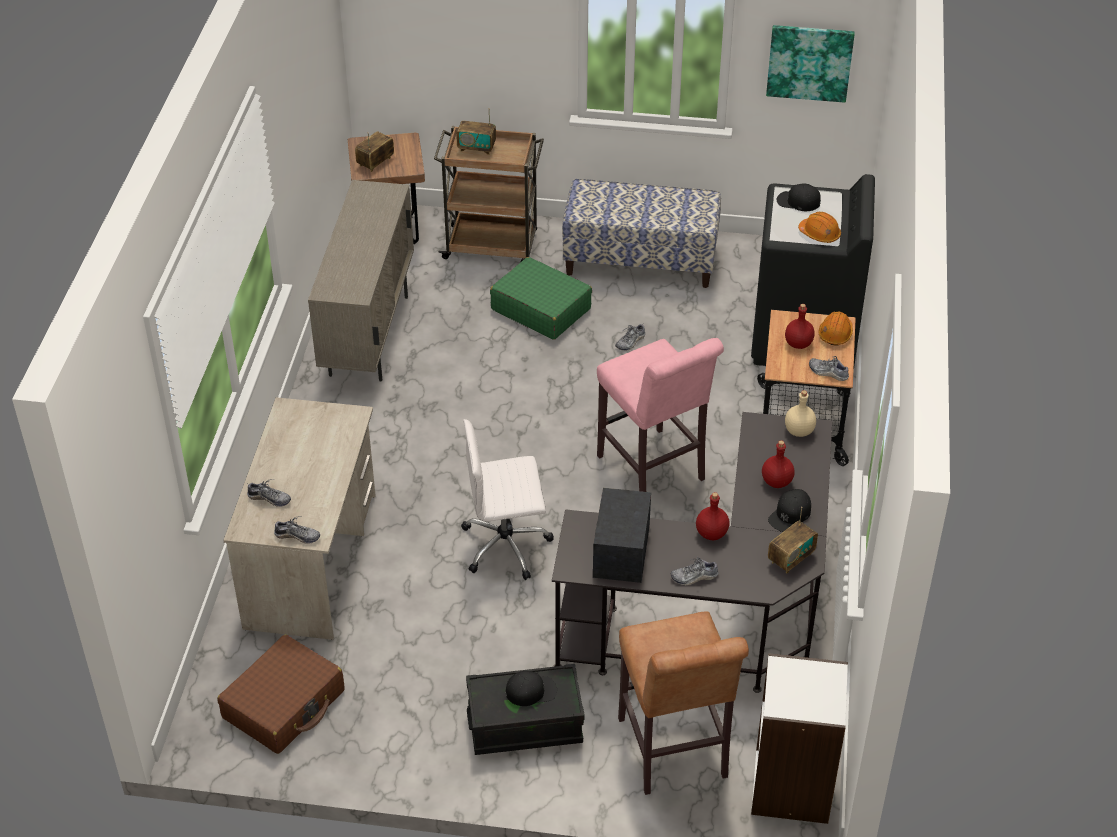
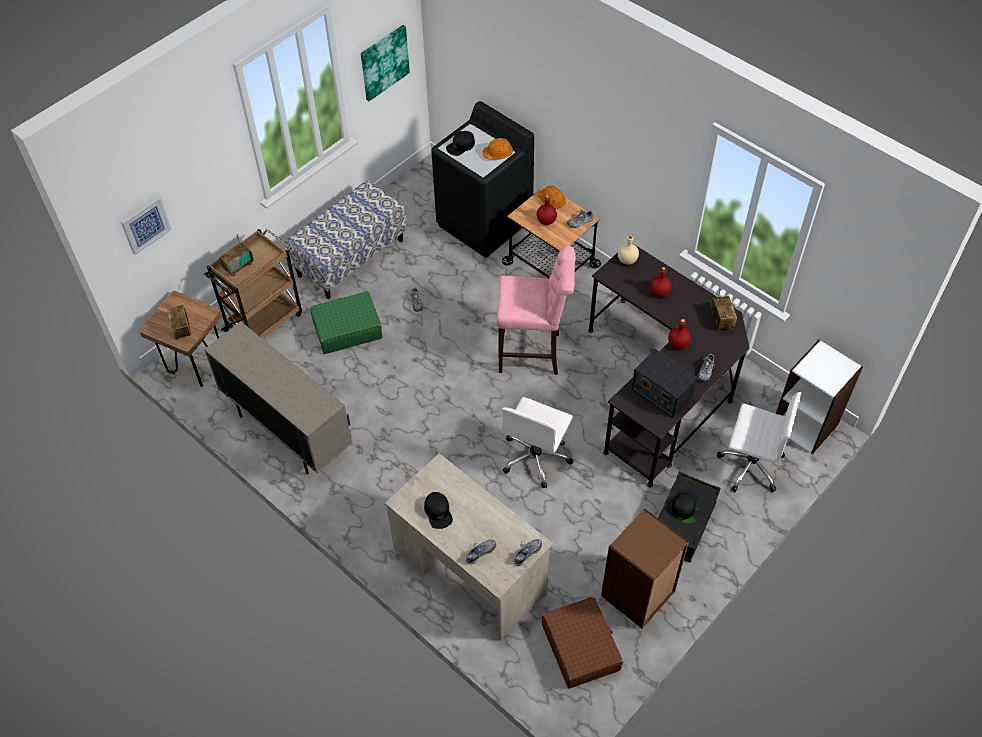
camera: 55 degrees left, 10 degrees up
brown stool [618,611,749,795] -> white office chair [717,392,801,492]
black cap [768,489,811,532] -> black cap moved to [424,492,453,529]
none -> picture [121,197,171,255]
none -> brown bookcase [601,508,689,629]

